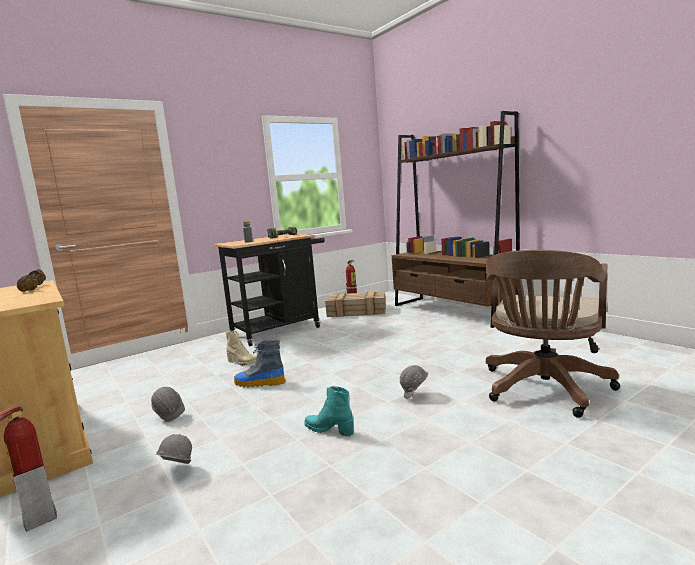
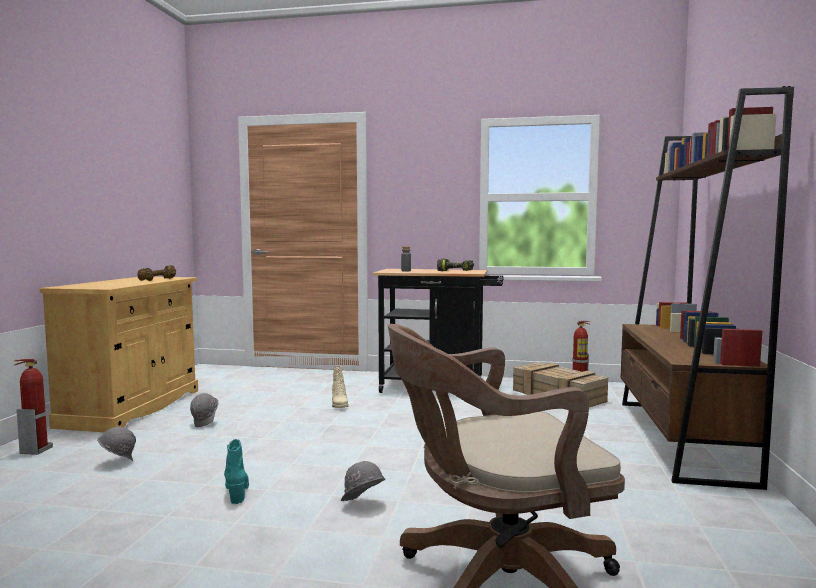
camera: 45 degrees right, 5 degrees down
boot [234,340,286,388] -> none

